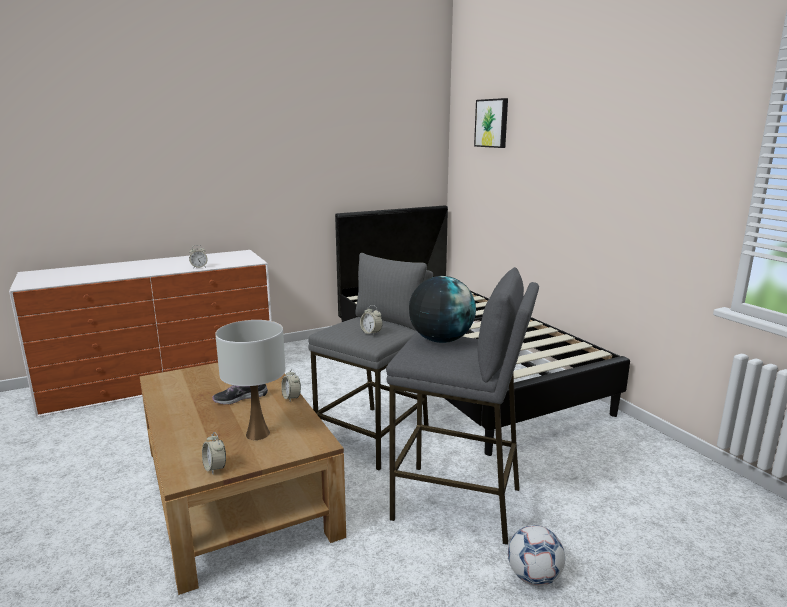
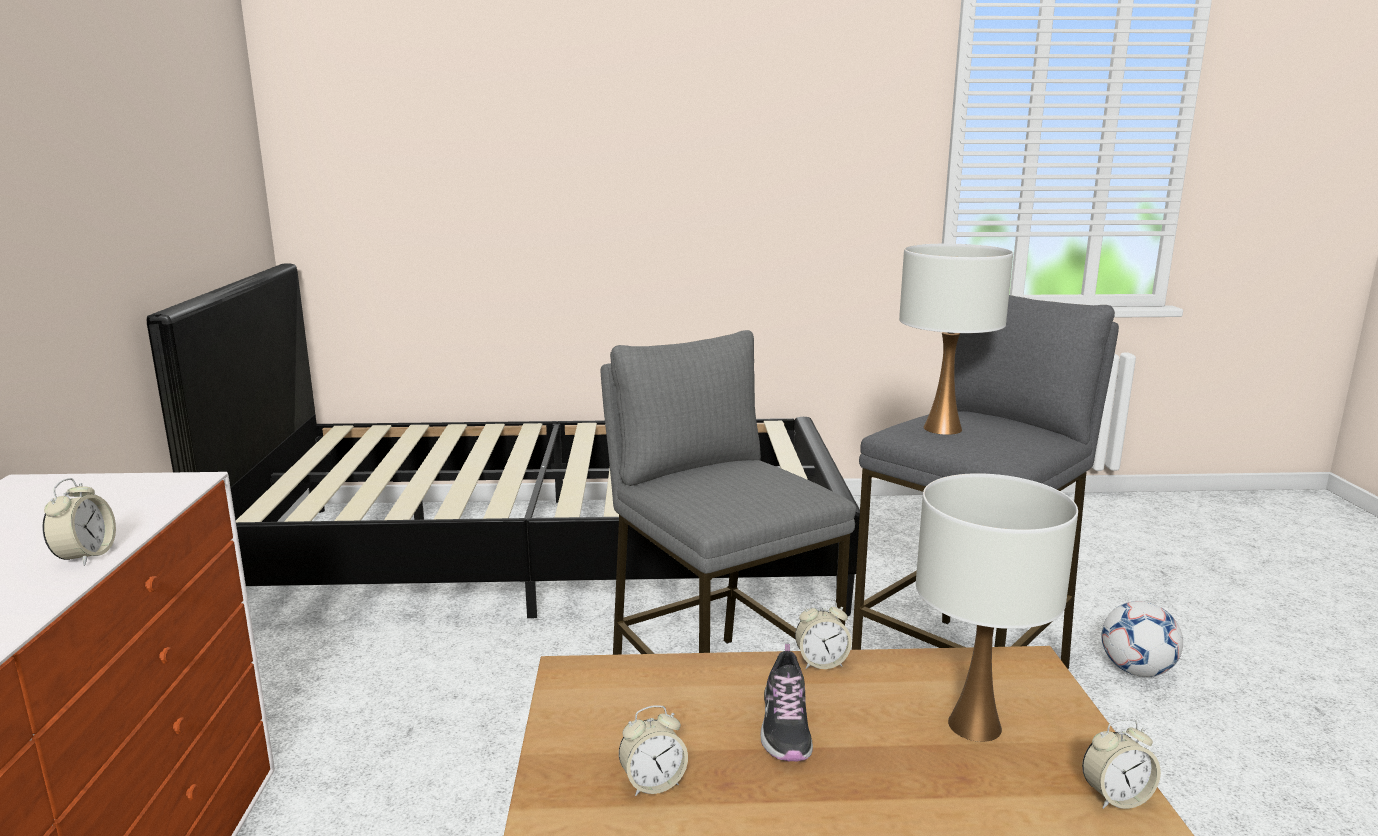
camera: 65 degrees left, 0 degrees up
alarm clock [360,305,383,336] -> alarm clock moved to [619,705,688,796]
globe [409,276,476,343] -> white table lamp [899,244,1013,435]
picture [474,98,508,148] -> none

